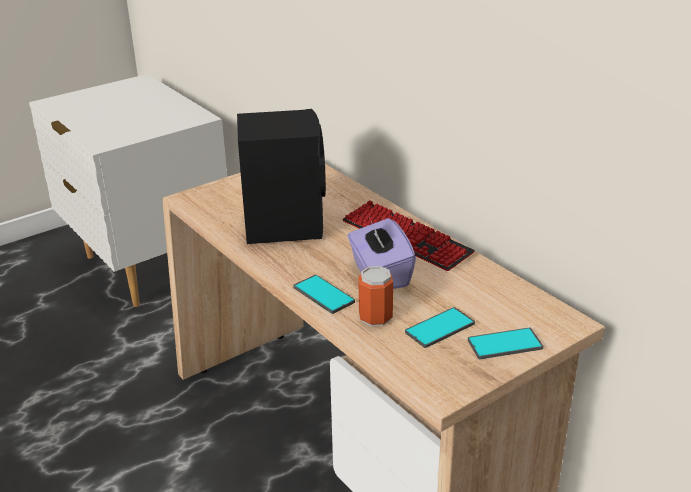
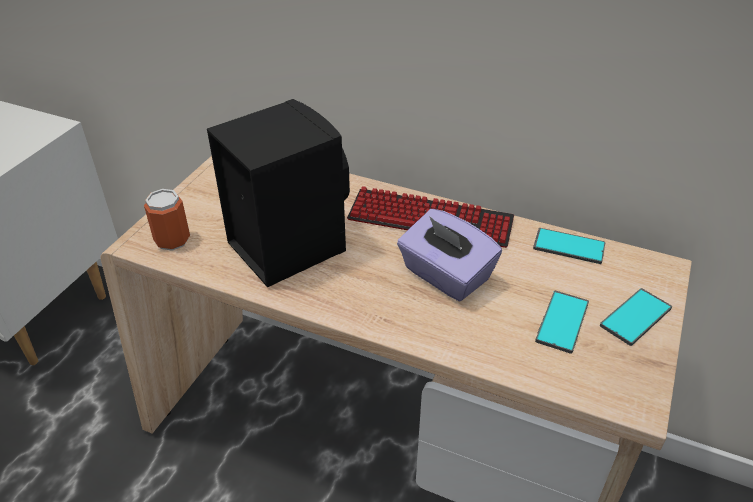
camera: 30 degrees left, 10 degrees up
phone [293,275,355,314] -> phone moved to [533,228,605,264]
can [359,266,393,326] -> can moved to [144,189,190,251]

